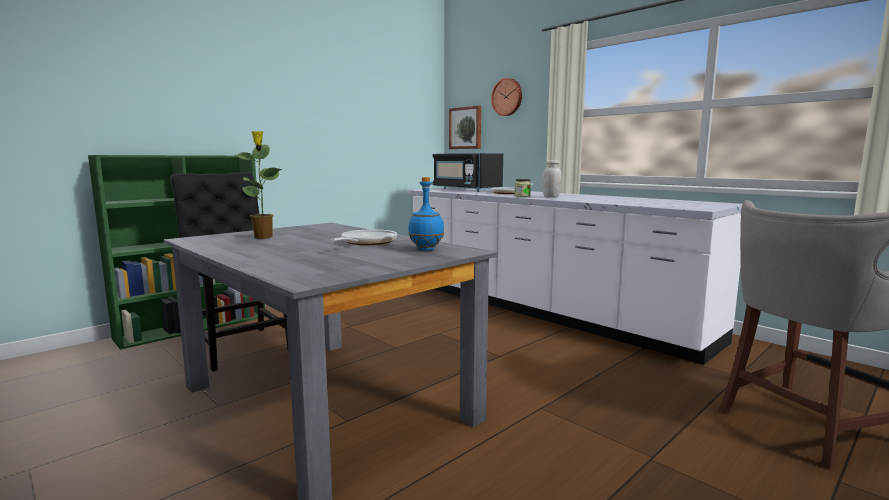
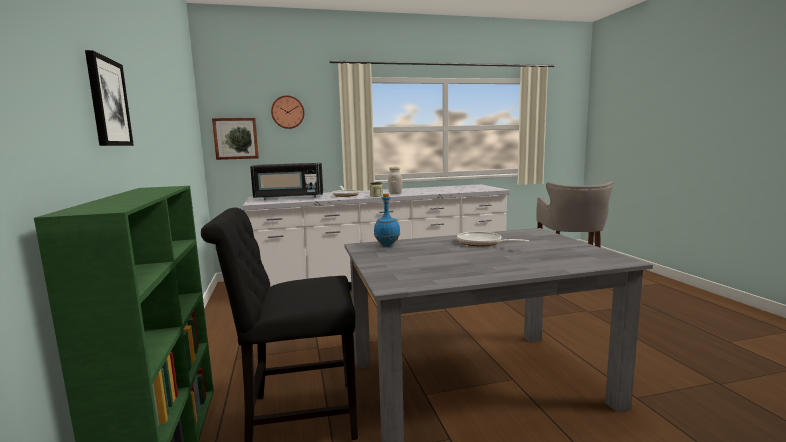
camera: 60 degrees left, 0 degrees up
potted plant [234,131,282,239] -> none
blue bottle [408,177,444,251] -> blue bottle moved to [374,193,400,247]
none -> picture [85,50,134,146]

